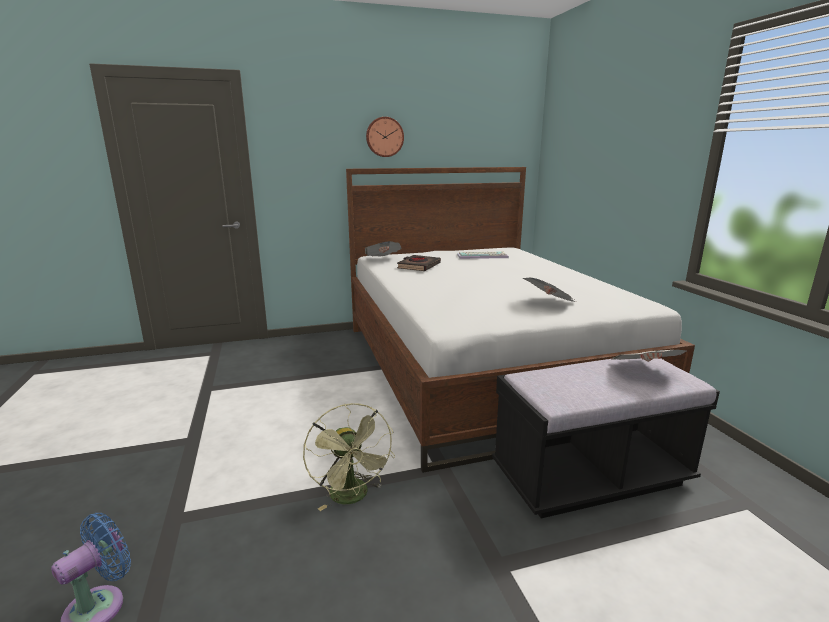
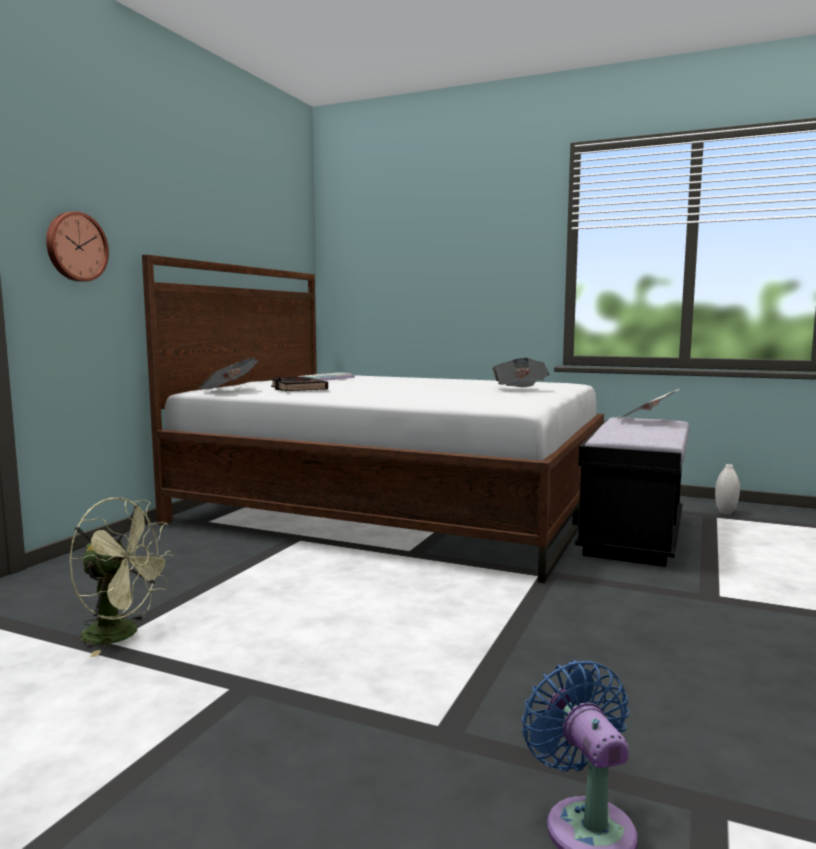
camera: 50 degrees left, 10 degrees down
green fan [303,403,395,511] -> green fan moved to [69,498,174,657]
wall clock [366,117,404,157] -> wall clock moved to [46,211,109,282]
none -> white vase [715,464,740,514]

